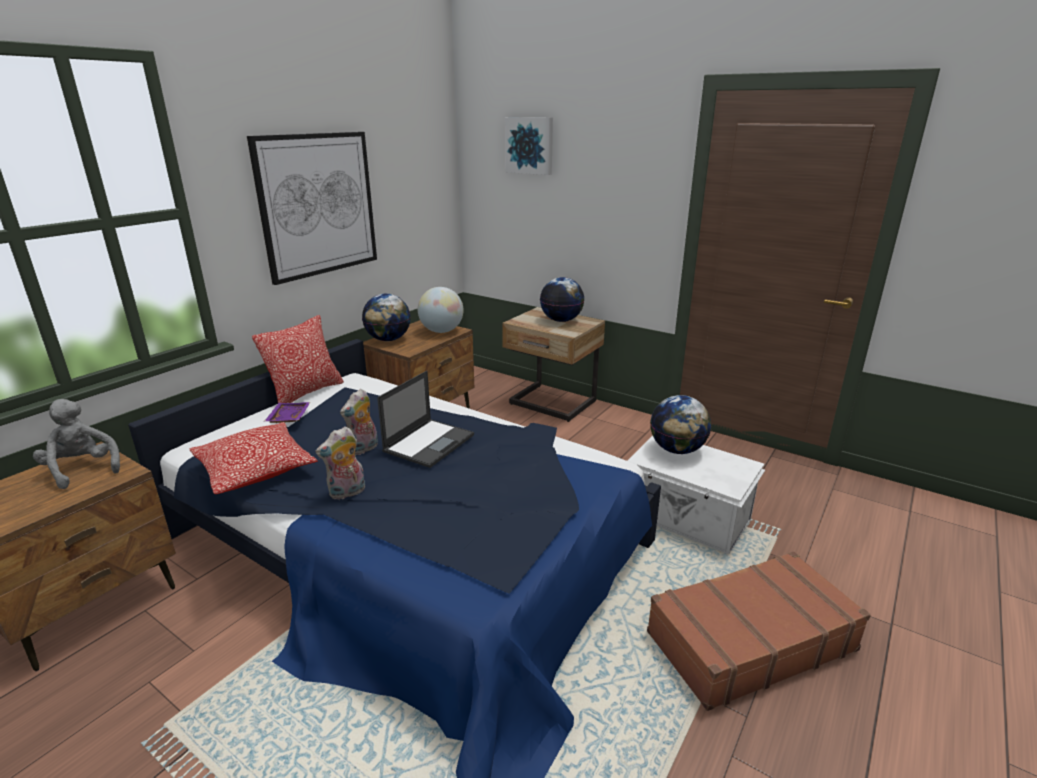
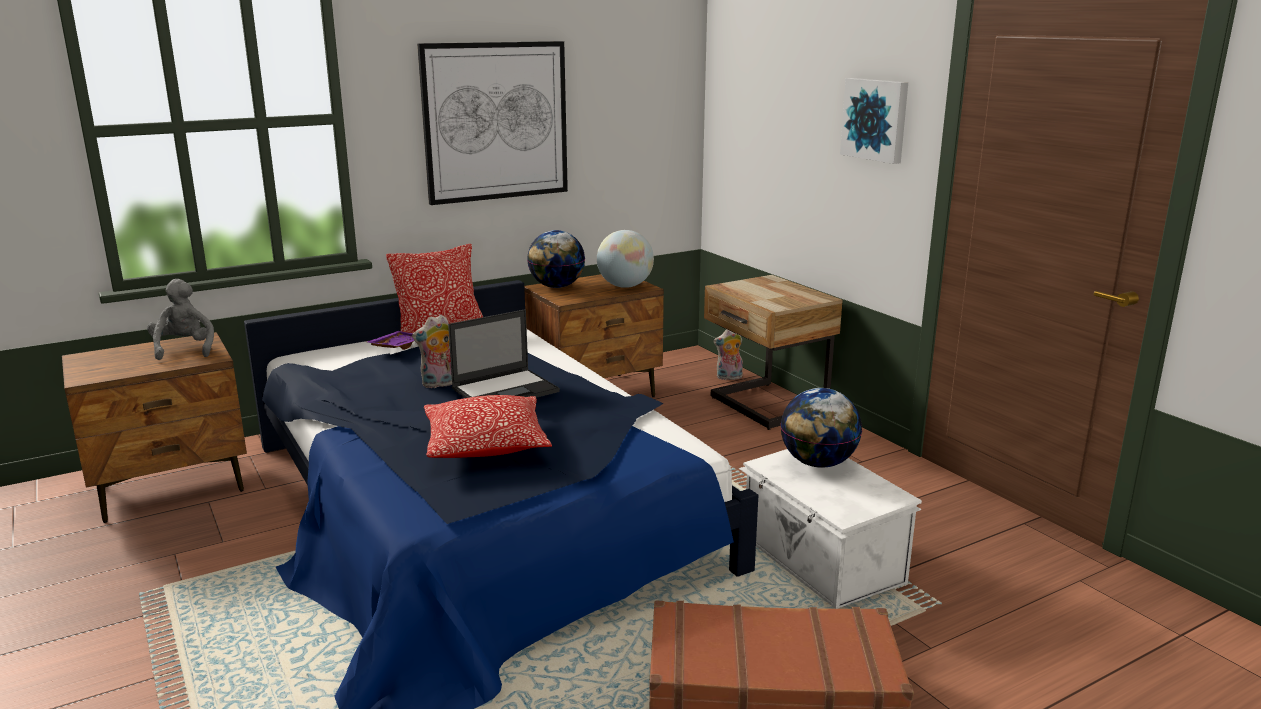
camera: 25 degrees right, 5 degrees down
pillow [190,422,318,494] -> pillow moved to [424,395,552,458]
plush toy [316,427,365,499] -> plush toy moved to [713,329,743,380]
picture [505,117,553,175] -> picture moved to [840,78,908,164]
globe [540,277,584,322] -> none

